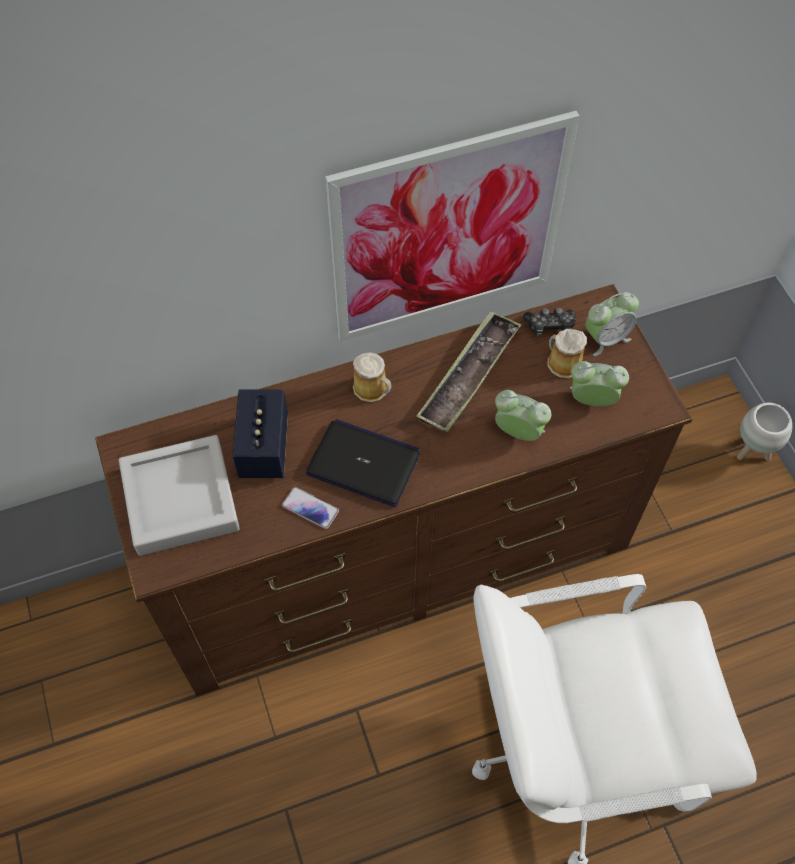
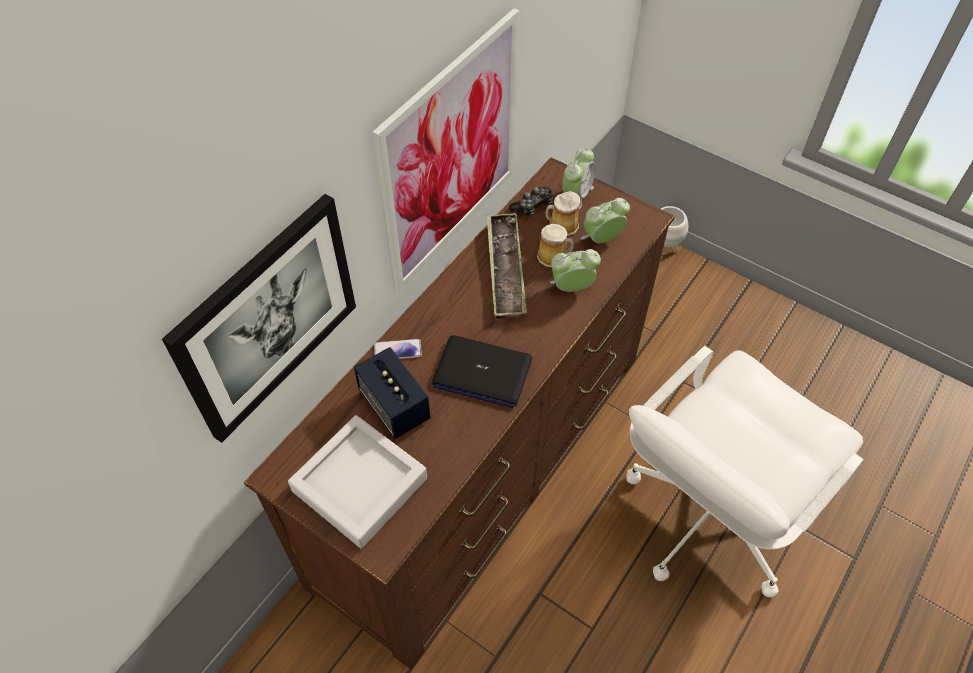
camera: 35 degrees left, 5 degrees down
phone [282,487,339,529] -> phone moved to [374,339,422,359]
laptop [306,419,420,507] -> laptop turned 150 degrees counterclockwise [432,335,532,408]
mug [353,353,392,402] -> mug moved to [537,224,574,267]
none -> picture [162,194,356,443]

